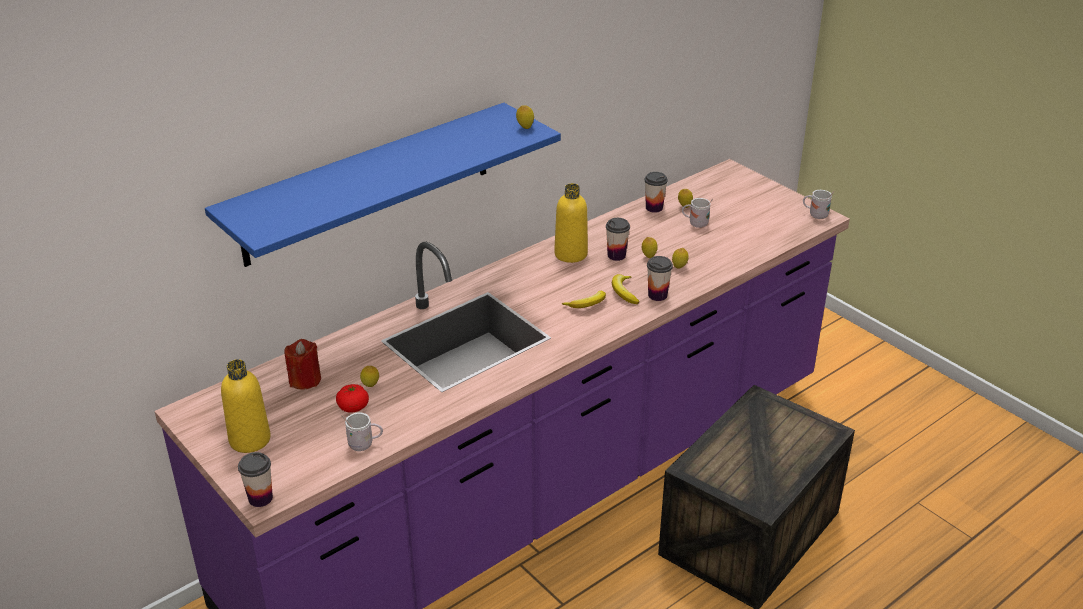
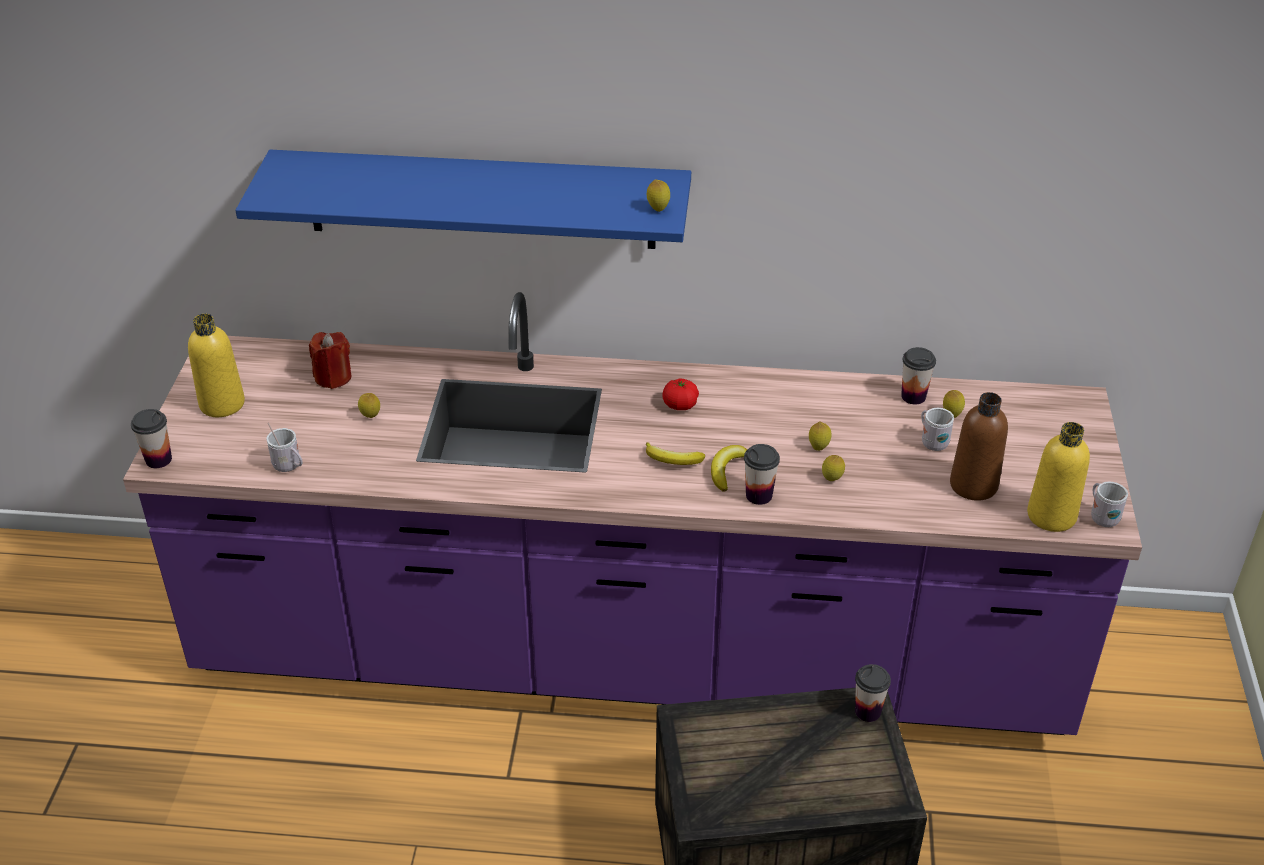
camera: 45 degrees right, 5 degrees up
tomato [336,384,369,413] -> tomato moved to [662,378,699,410]
yellow bottle [554,183,588,263] -> yellow bottle moved to [1027,422,1090,532]
cup [606,218,630,261] -> cup moved to [855,664,891,722]
none -> brown bottle [950,392,1008,501]

